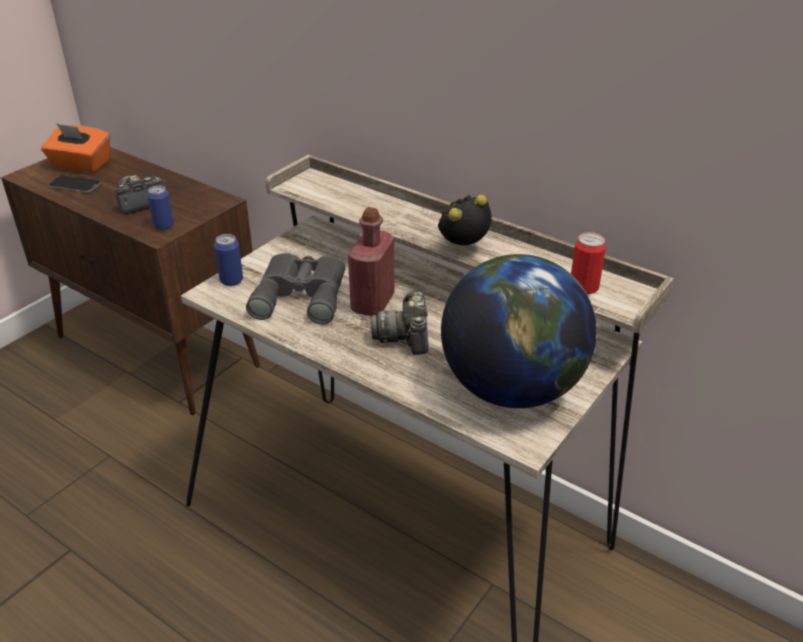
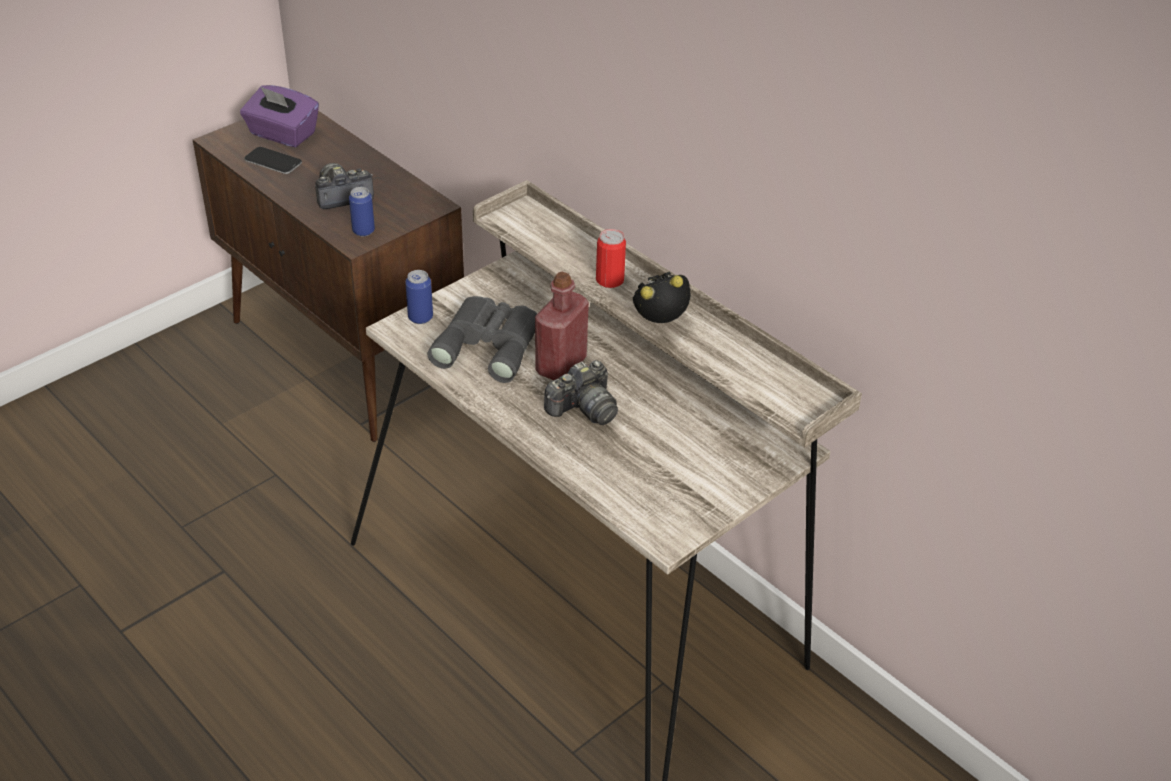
camera: 10 degrees right, 5 degrees up
orange tissue box [41,123,110,173] -> purple tissue box [240,85,319,147]
camera [371,291,429,355] -> camera turned 135 degrees counterclockwise [544,360,618,425]
globe [441,254,597,408] -> none
can [571,232,606,294] -> can moved to [596,229,626,288]

